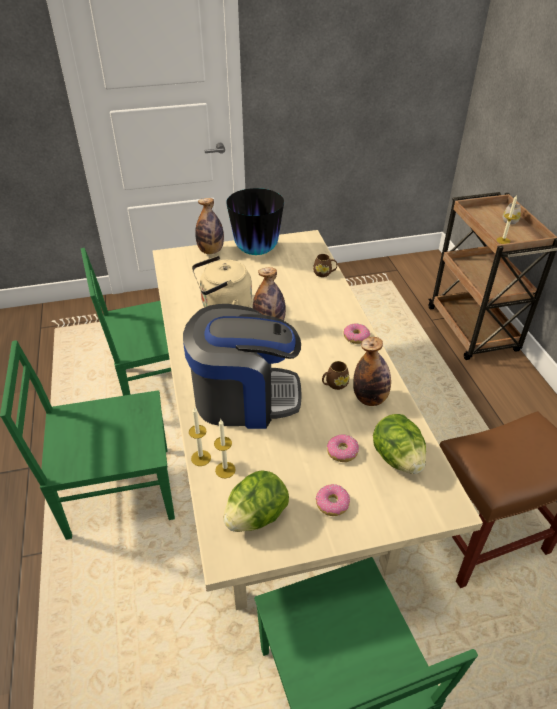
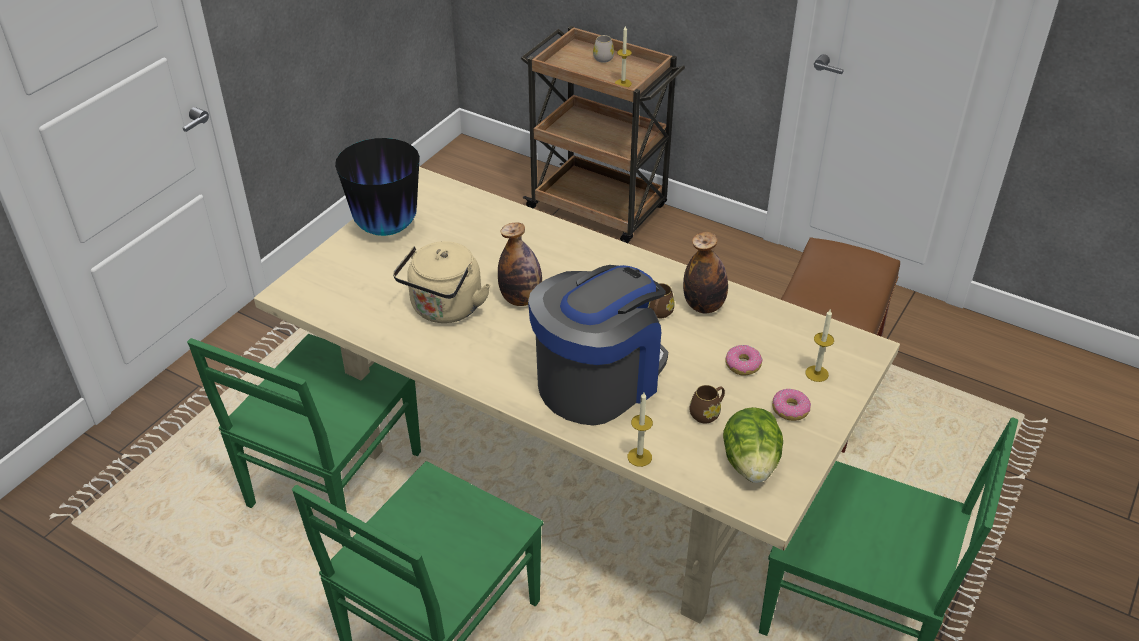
camera: 45 degrees left, 0 degrees up
bottle [195,198,224,254] -> none
candle [214,419,236,478] -> candle moved to [805,310,834,382]
brown mug [313,254,337,277] -> brown mug moved to [690,385,725,424]
donut [344,323,370,344] -> none
lettuce [373,414,426,474] -> none

